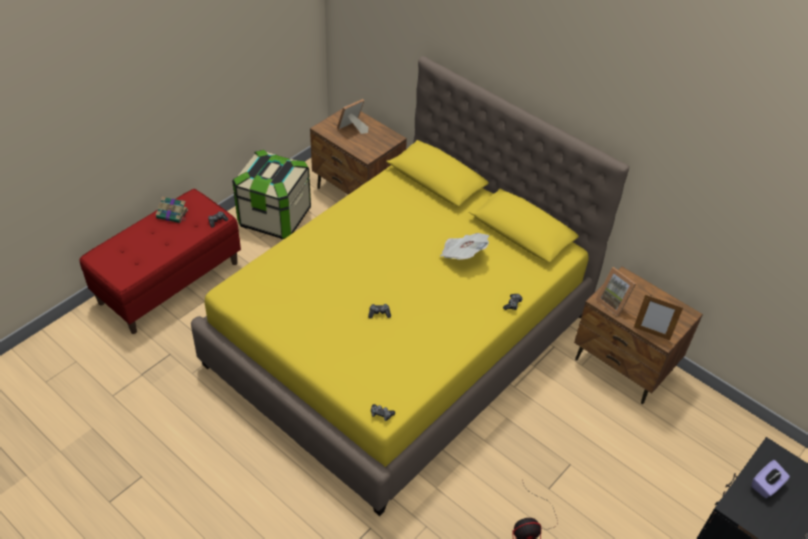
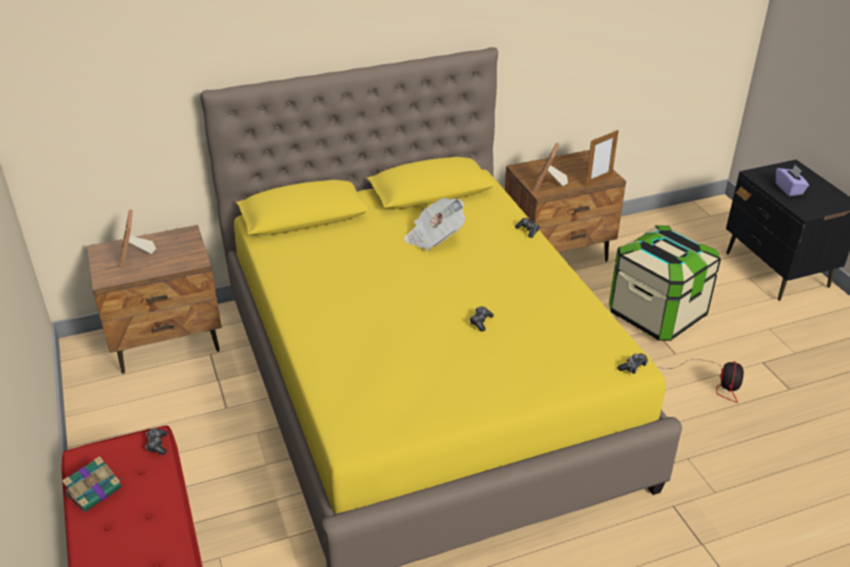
camera: 60 degrees left, 10 degrees down
storage box [232,150,311,239] -> storage box moved to [609,225,721,341]
picture frame [596,267,636,316] -> picture frame turned 120 degrees clockwise [534,142,568,192]

